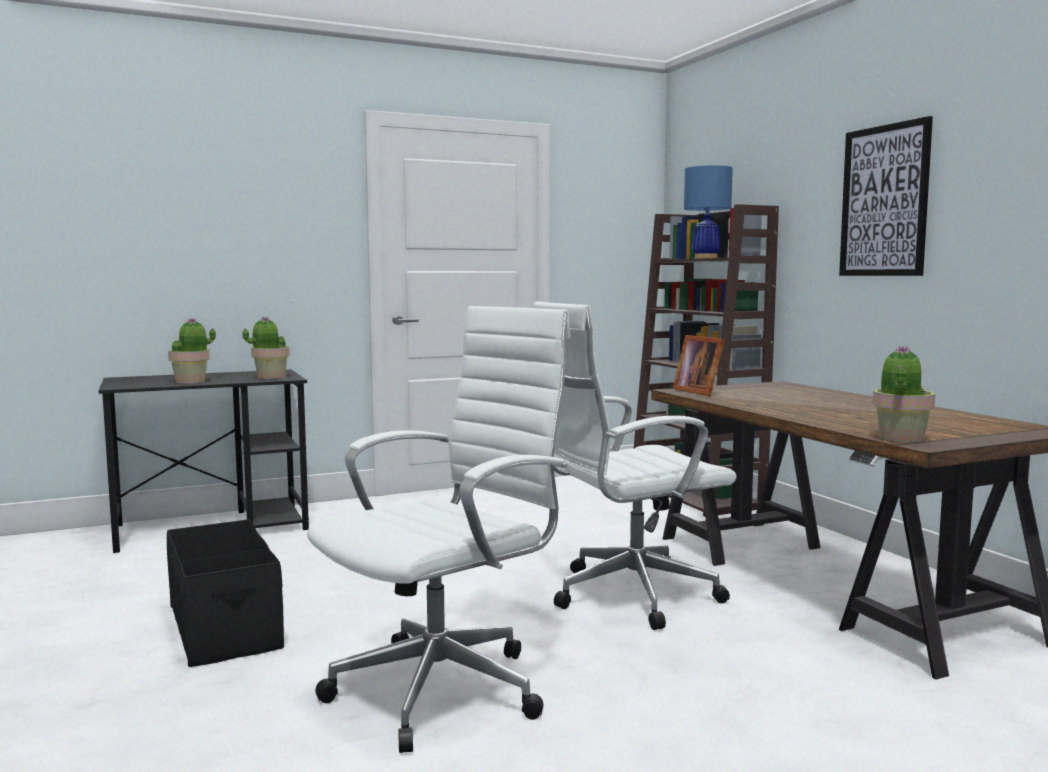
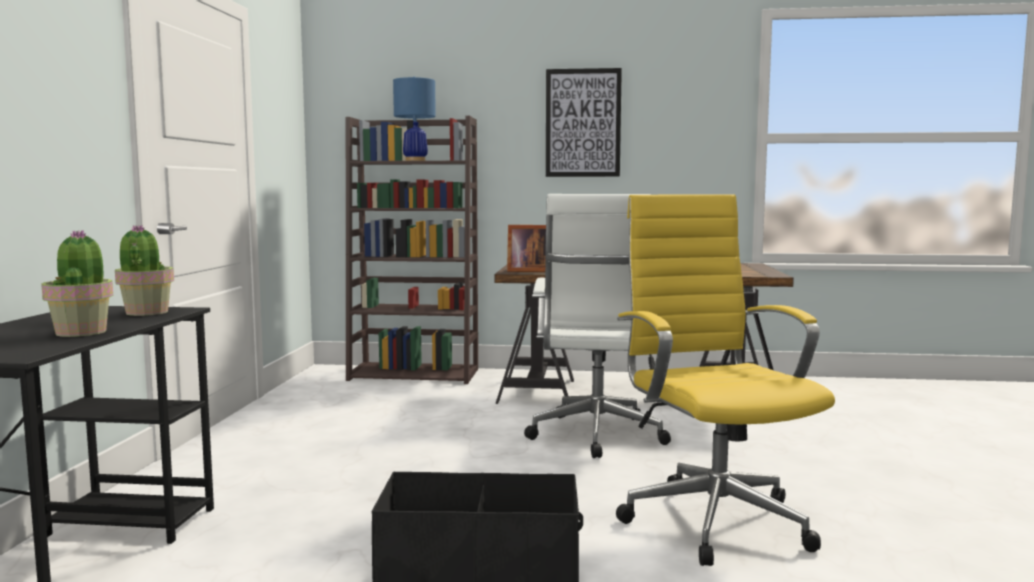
camera: 60 degrees left, 0 degrees up
white office chair [307,306,571,753] -> yellow office chair [616,194,835,566]
potted plant [873,346,935,442] -> none

